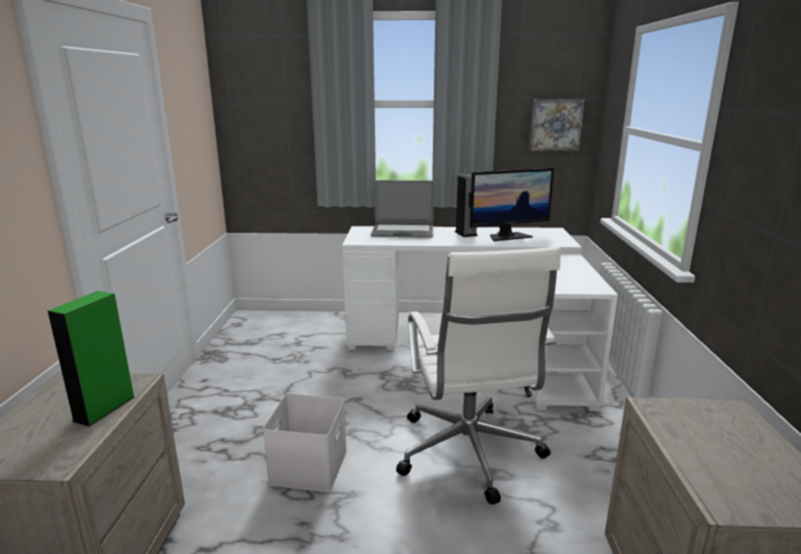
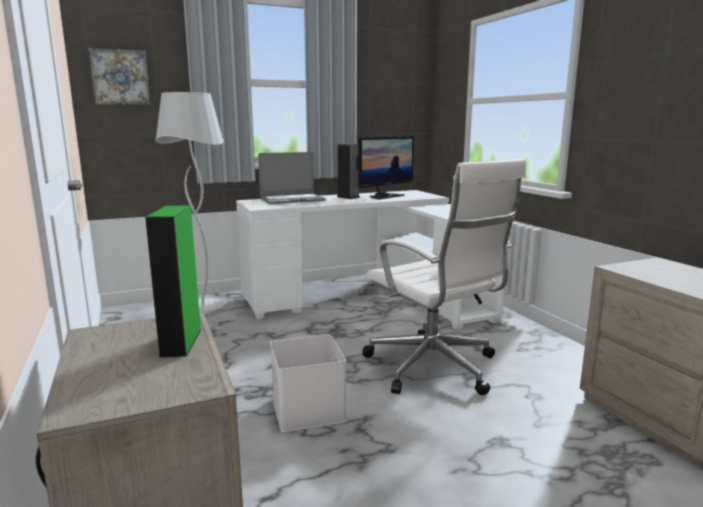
camera: 25 degrees left, 5 degrees down
picture [529,99,585,151] -> picture moved to [88,48,151,105]
none -> white floor lamp [155,92,225,315]

